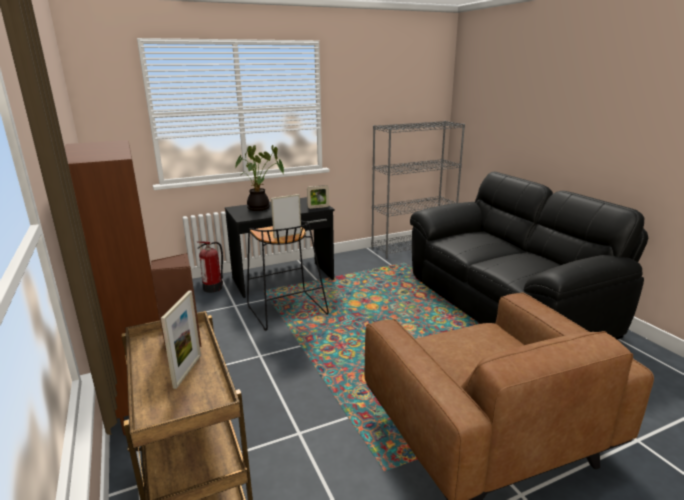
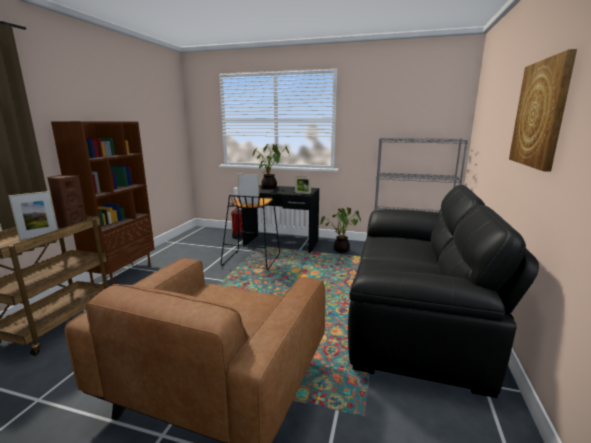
camera: 40 degrees right, 5 degrees down
none -> potted plant [320,207,361,253]
none -> picture [509,49,577,172]

